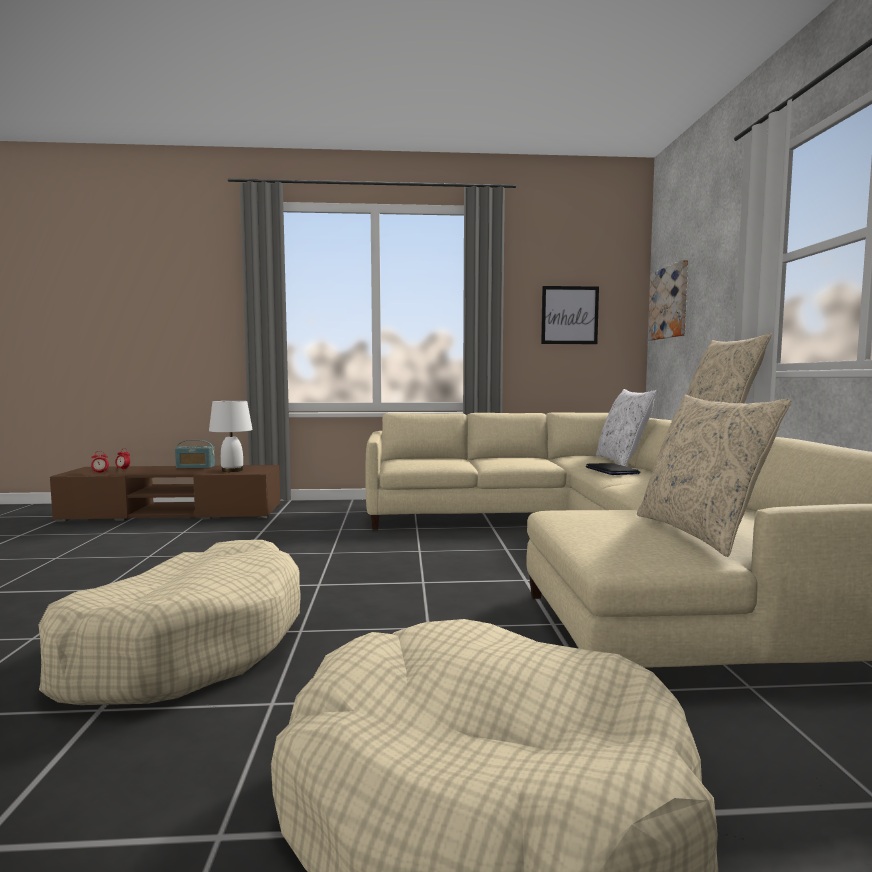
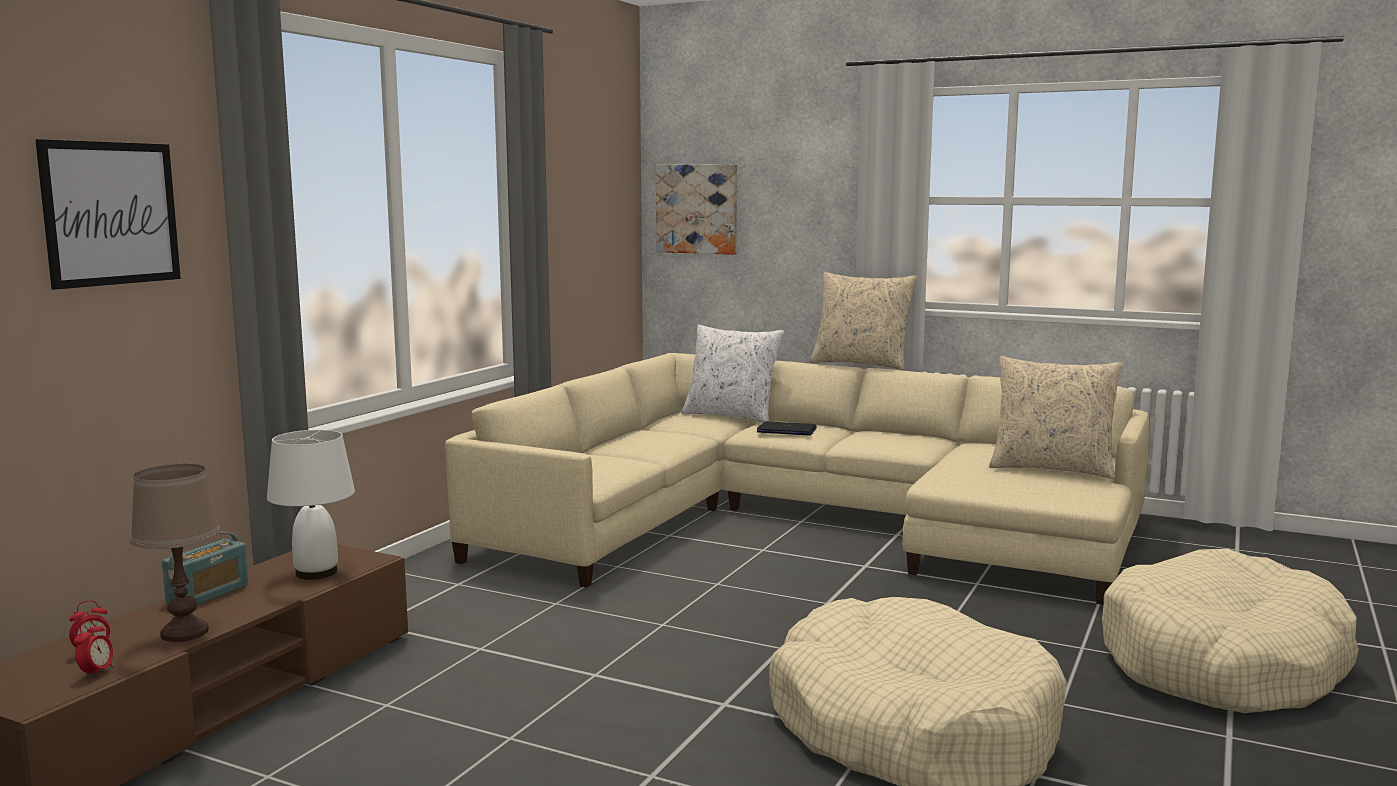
camera: 60 degrees left, 5 degrees up
picture [541,286,599,344] -> picture moved to [35,139,181,290]
none -> brown table lamp [130,464,220,642]

